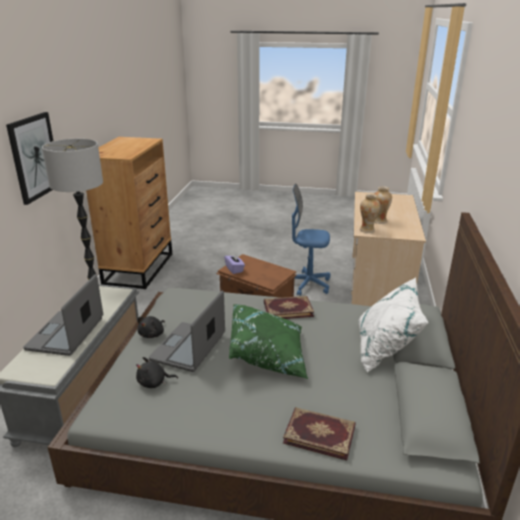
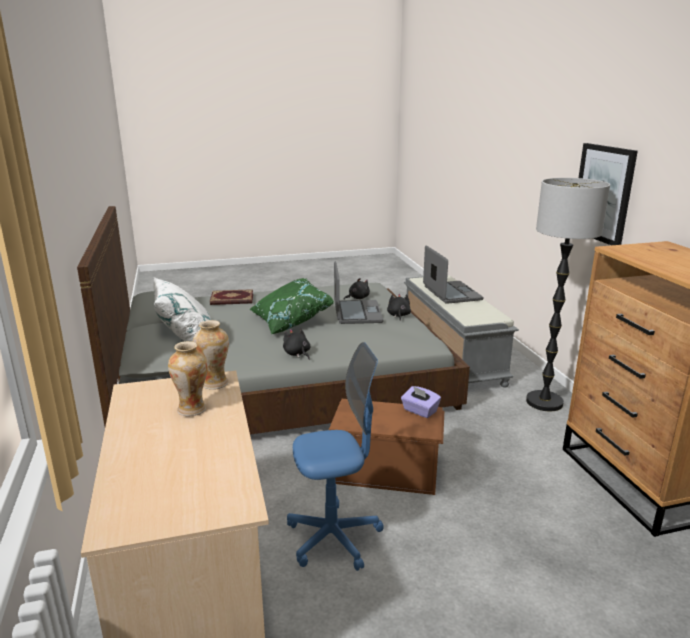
camera: 155 degrees right, 5 degrees down
book [264,296,314,319] -> black plush toy [283,328,310,360]

